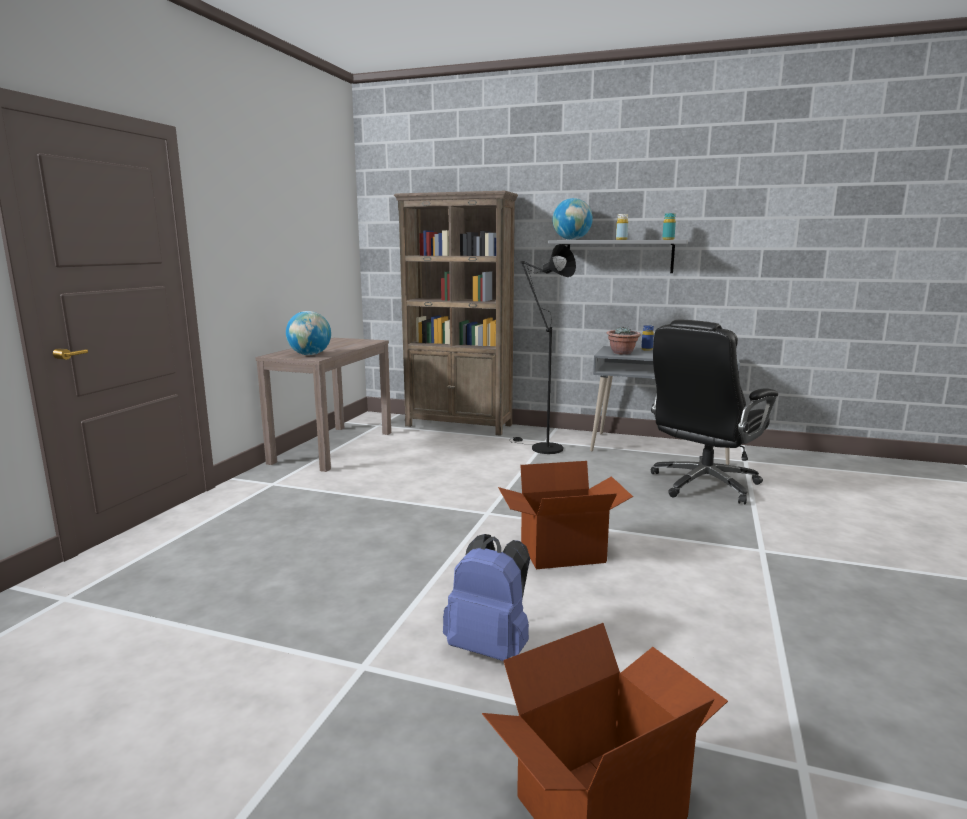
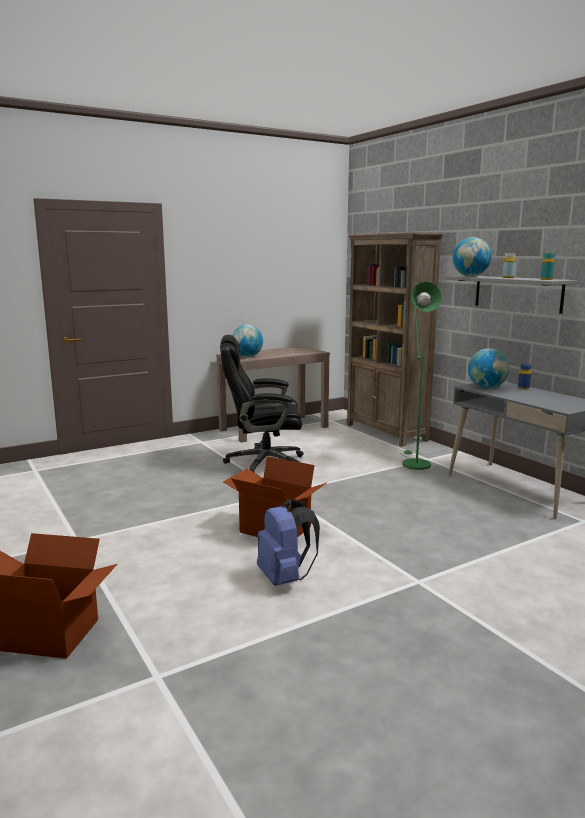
camera: 40 degrees right, 0 degrees up
blue backpack [443,534,530,661] -> blue backpack moved to [257,499,320,586]
black floor lamp [511,244,576,454] -> green floor lamp [400,282,442,470]
potted plant [607,326,641,355] -> globe [468,348,510,389]
black office chair [651,320,778,504] -> black office chair moved to [220,335,304,472]

